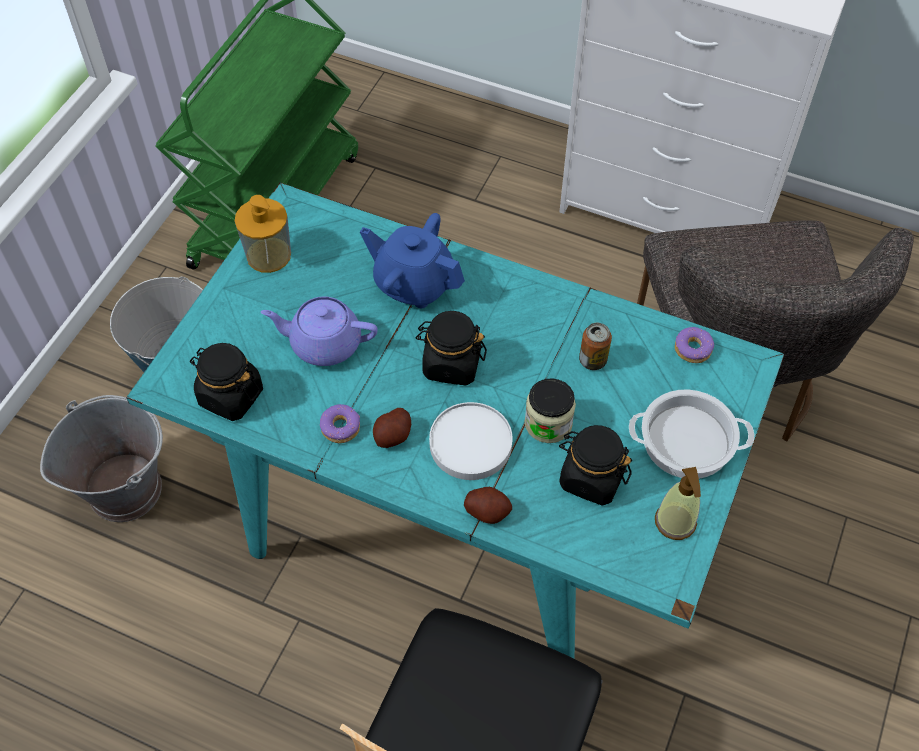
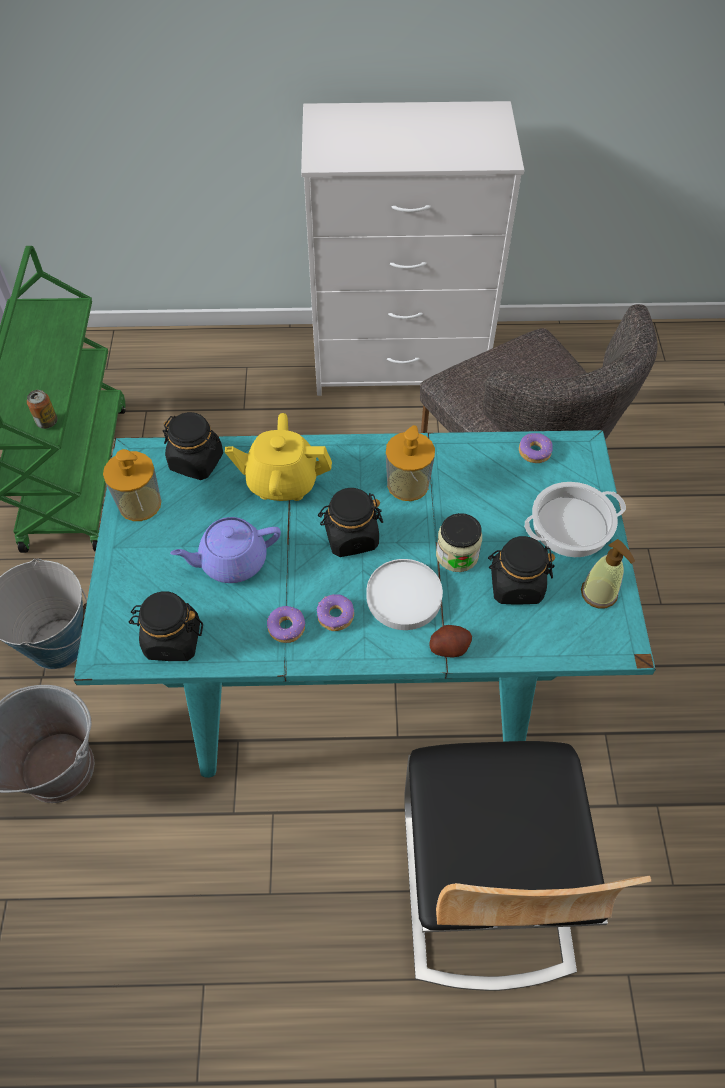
camera: 25 degrees left, 0 degrees up
blue teapot [360,213,465,308] -> yellow teapot [225,413,332,501]
potato [373,408,411,448] -> donut [317,594,354,631]
can [579,323,612,370] -> can moved to [27,390,57,429]
none -> black jar [162,412,223,480]
none -> soap dispenser [386,425,435,501]

